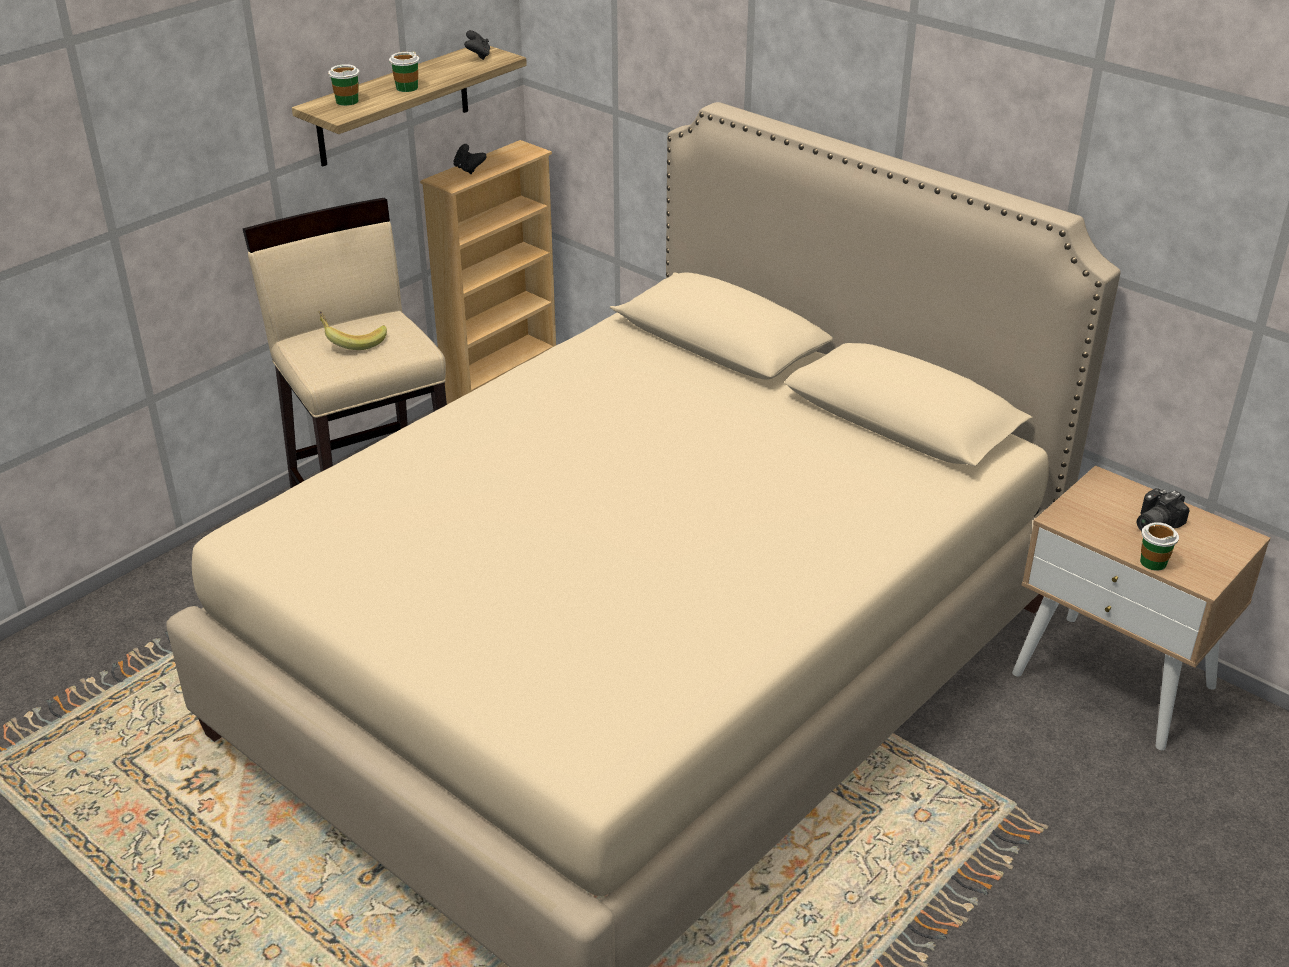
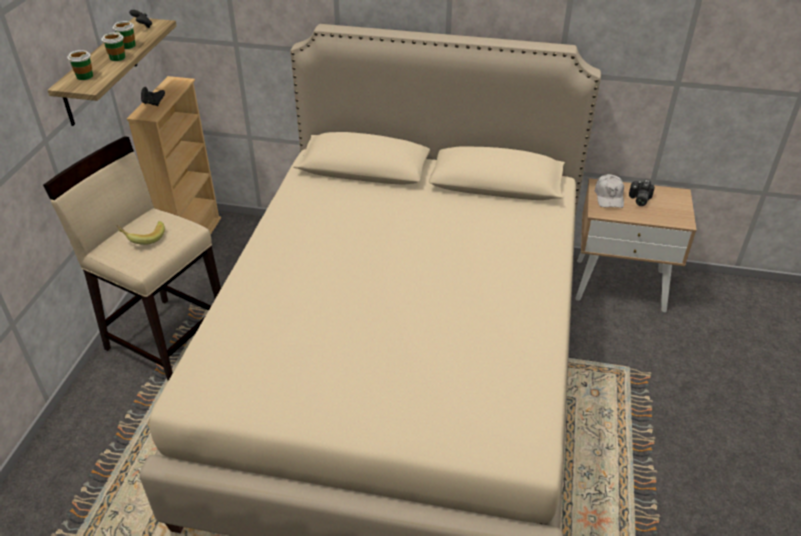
camera: 30 degrees left, 5 degrees up
cup [1140,522,1179,571] -> cup moved to [113,21,136,49]
none -> white cap [595,174,624,208]

